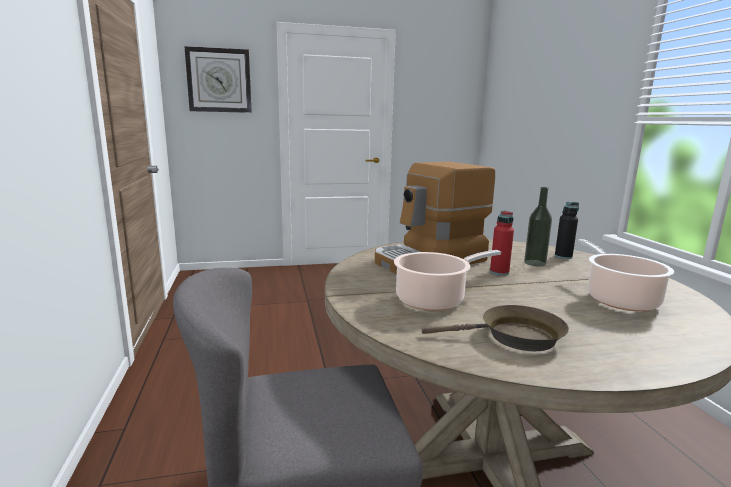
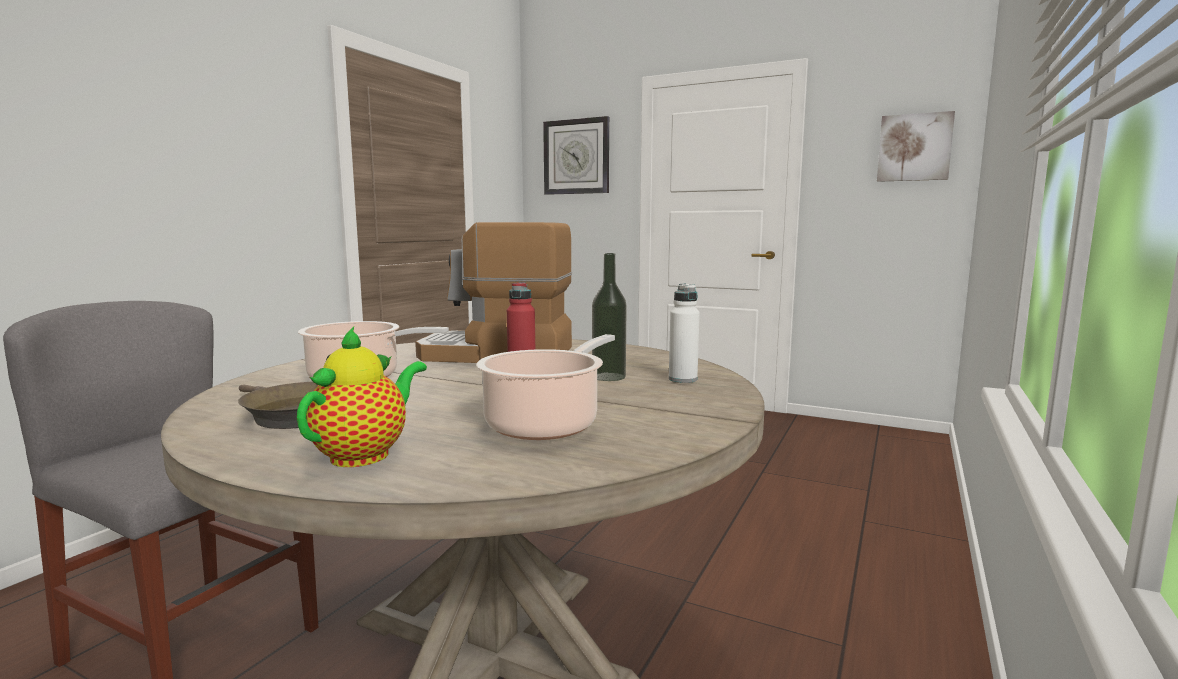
camera: 40 degrees right, 5 degrees down
black bottle [555,202,579,259] -> white bottle [669,284,700,383]
none -> teapot [297,327,427,467]
none -> picture [877,111,955,182]

